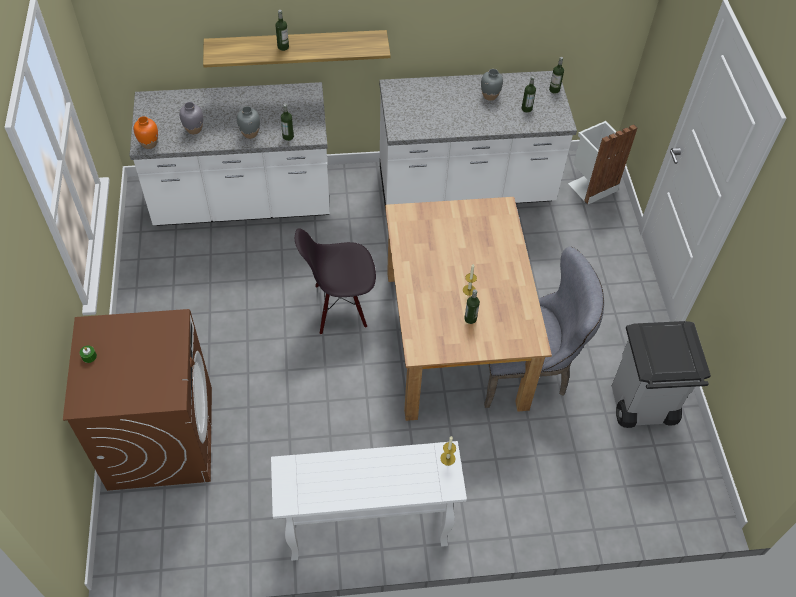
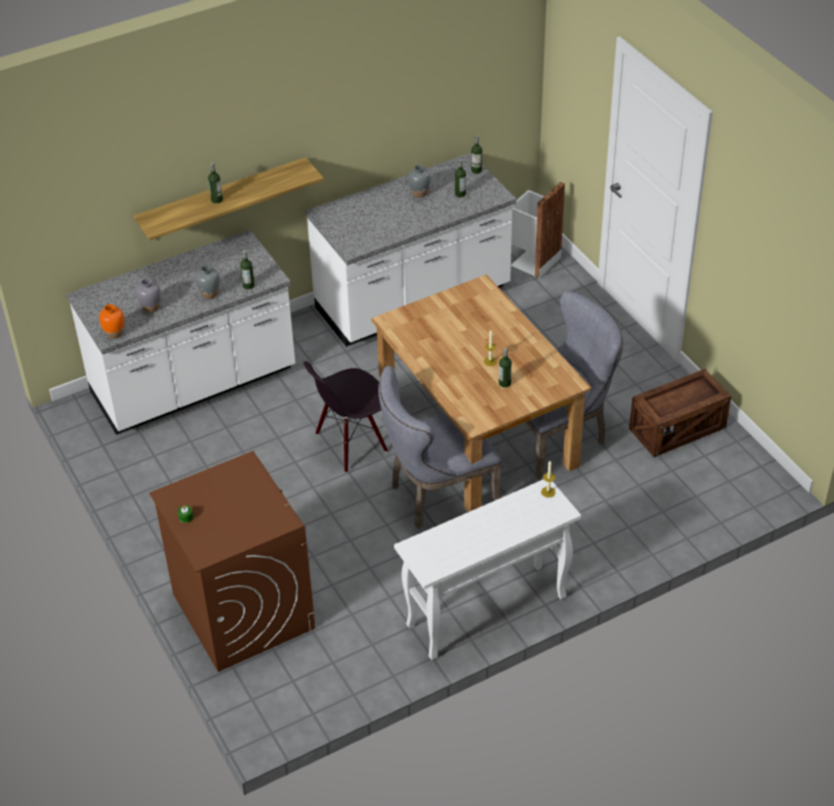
camera: 20 degrees left, 10 degrees down
grey trash can [612,321,711,428] -> crate [629,369,731,457]
none -> grey chair [378,366,502,529]

